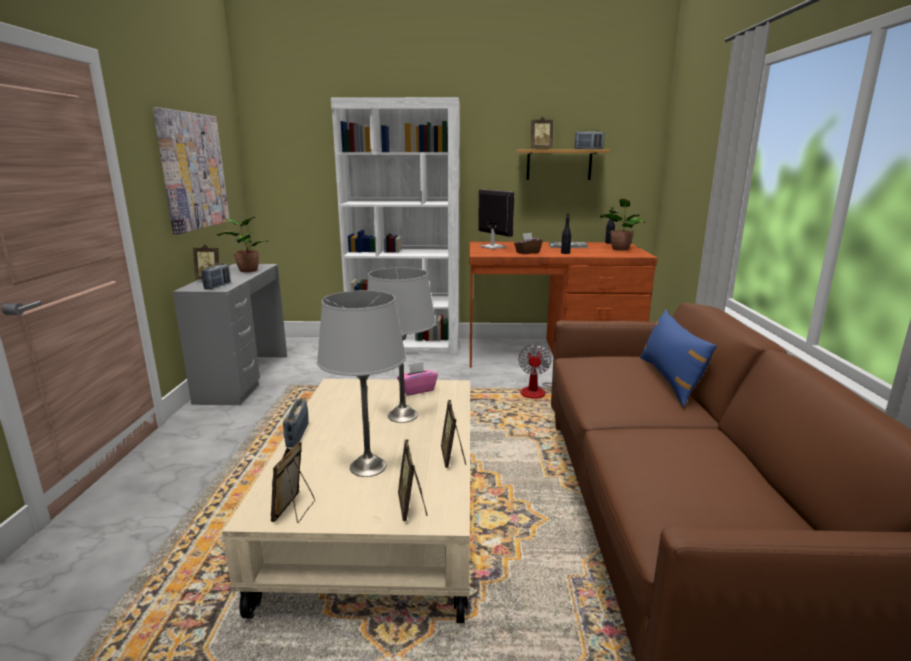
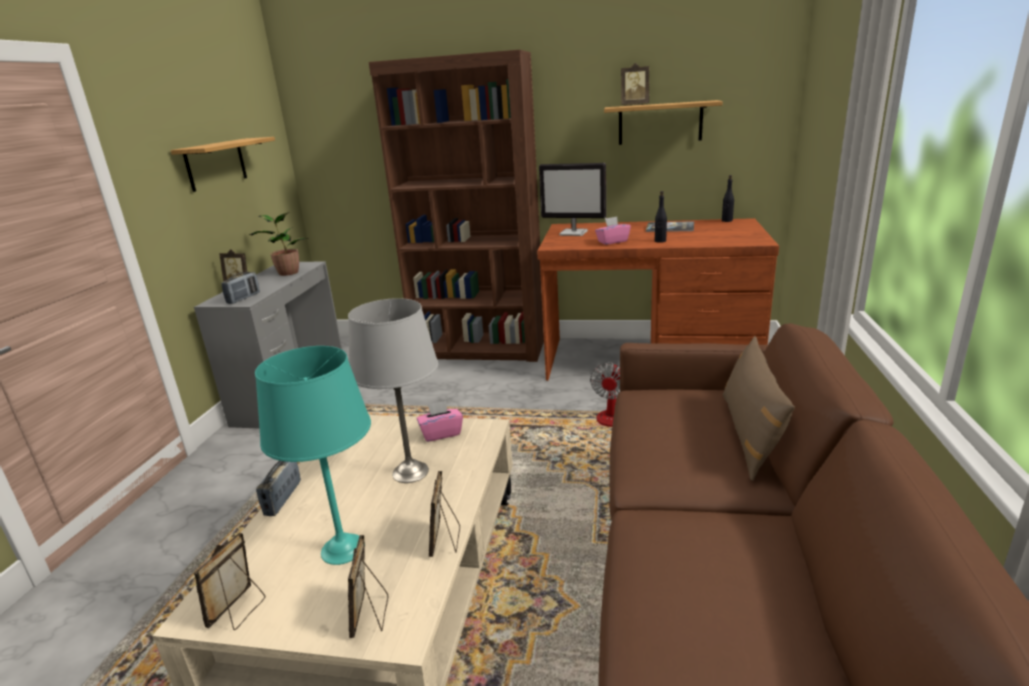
camera: 10 degrees right, 5 degrees up
picture [153,108,229,234] -> shelf [171,137,275,192]
grey table lamp [317,290,406,477] -> turquoise table lamp [255,346,371,565]
white bookcase [331,97,460,355] -> brown bookcase [369,50,544,362]
monitor [478,189,514,249] -> monitor turned 135 degrees clockwise [539,163,606,236]
brown tissue box [514,233,543,254] -> pink tissue box [595,217,631,245]
radio [575,129,605,149] -> none
potted plant [600,199,645,251] -> none
blue pillow [640,309,717,406] -> brown pillow [723,336,795,481]

